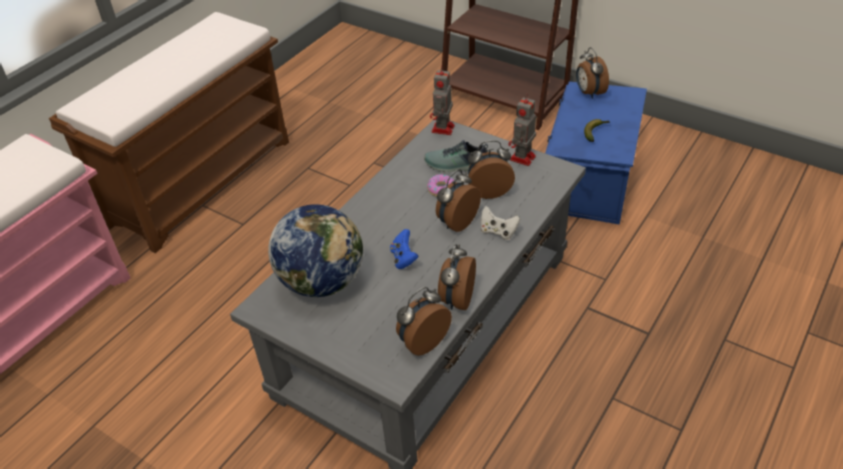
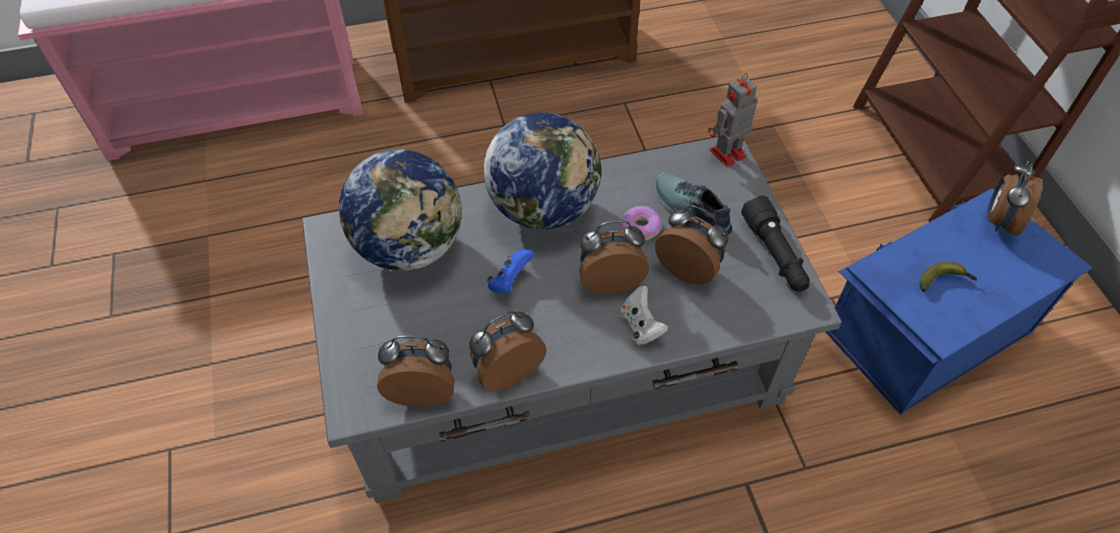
camera: 40 degrees right, 10 degrees up
toy robot [508,94,536,166] -> black flashlight [741,196,810,292]
none -> globe [484,112,601,229]

